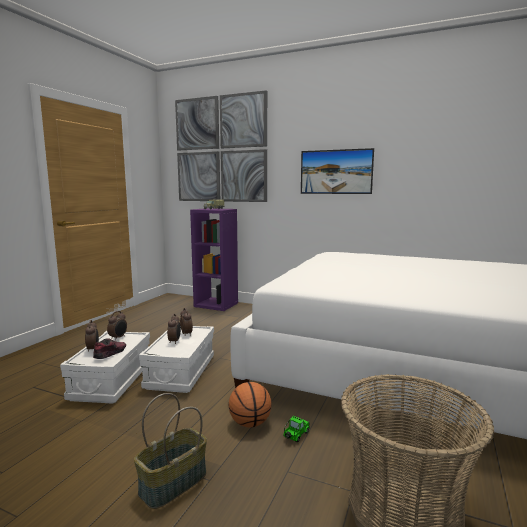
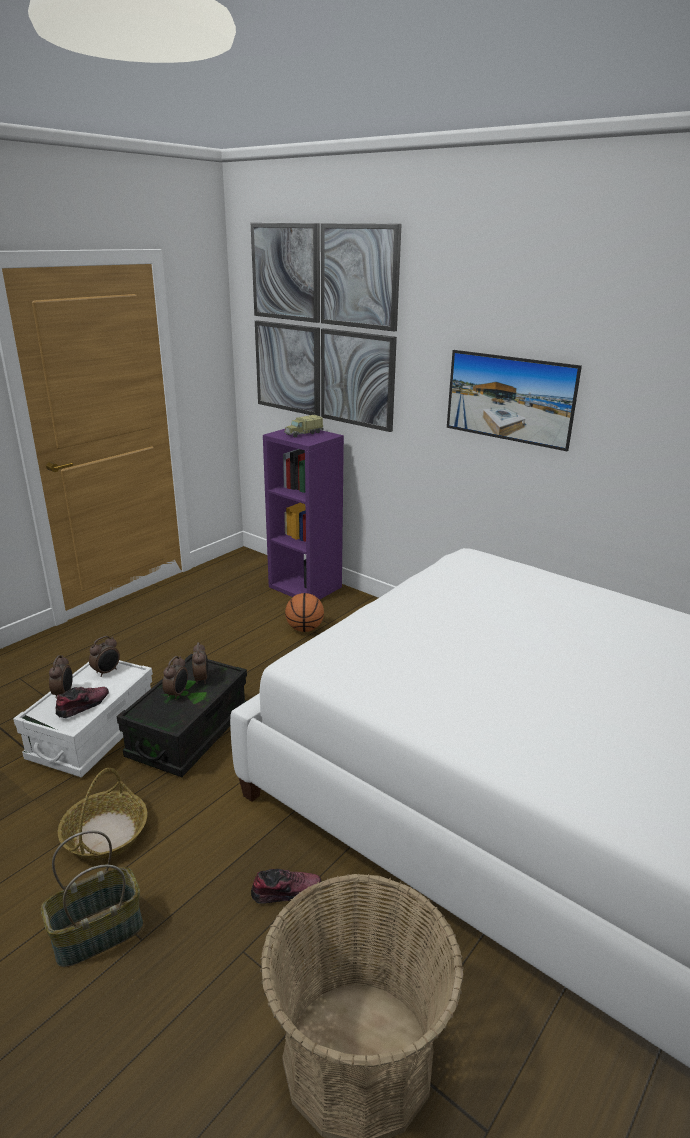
camera: 15 degrees right, 15 degrees up
white storage box [139,326,214,393] -> black storage box [116,654,247,777]
basketball [229,382,272,428] -> basketball moved to [285,593,324,632]
toy car [283,416,310,442] -> shoe [251,869,322,904]
none -> basket [58,768,147,860]

